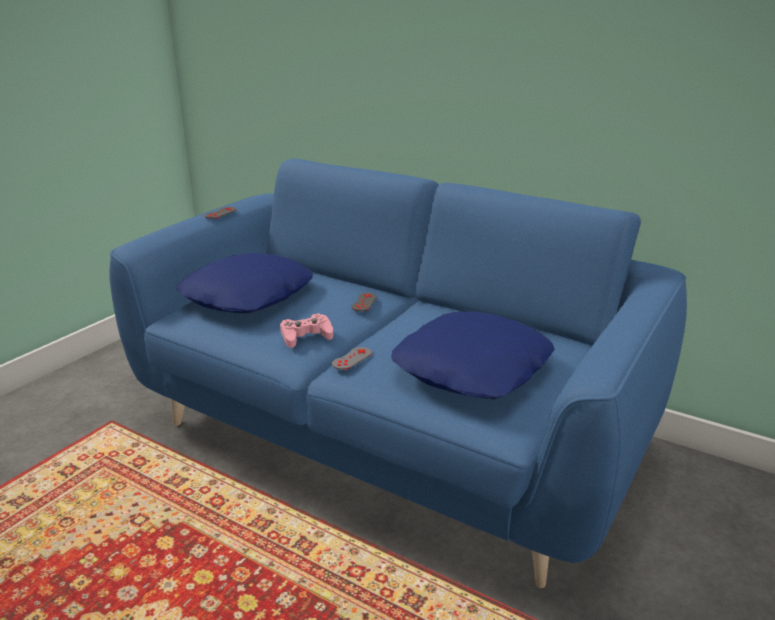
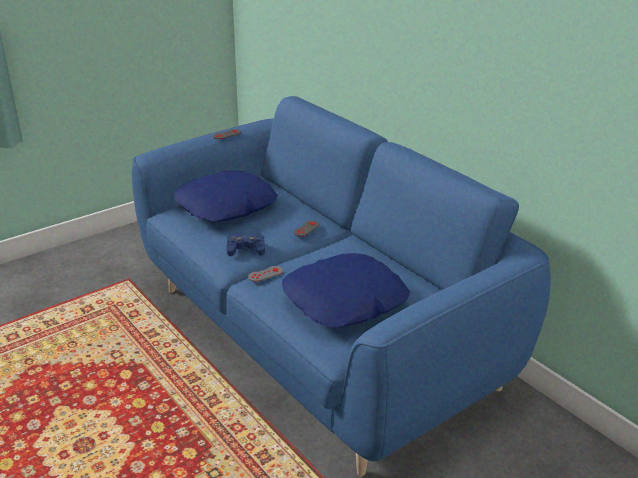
camera: 20 degrees right, 5 degrees up
pink game controller [280,313,333,348] -> blue game controller [227,233,265,256]

